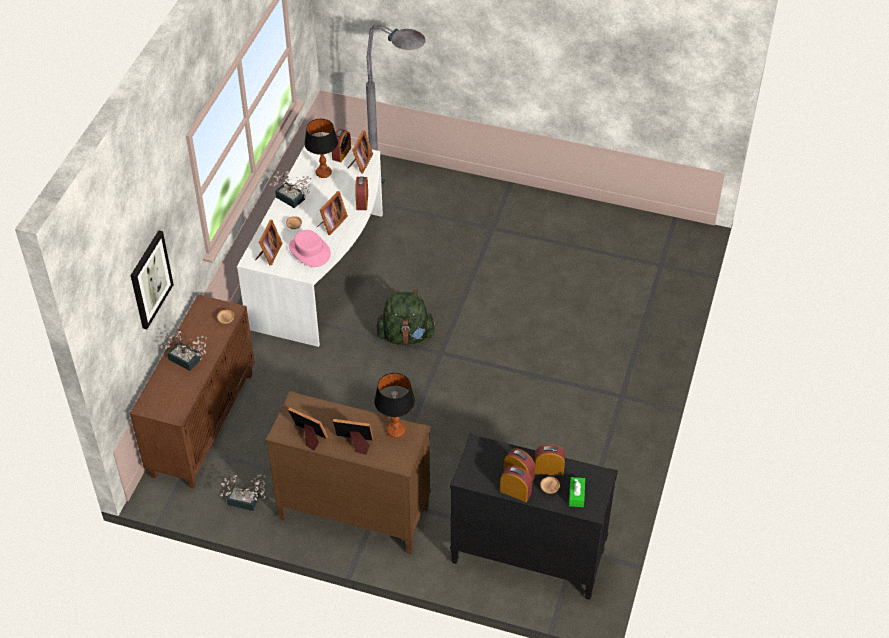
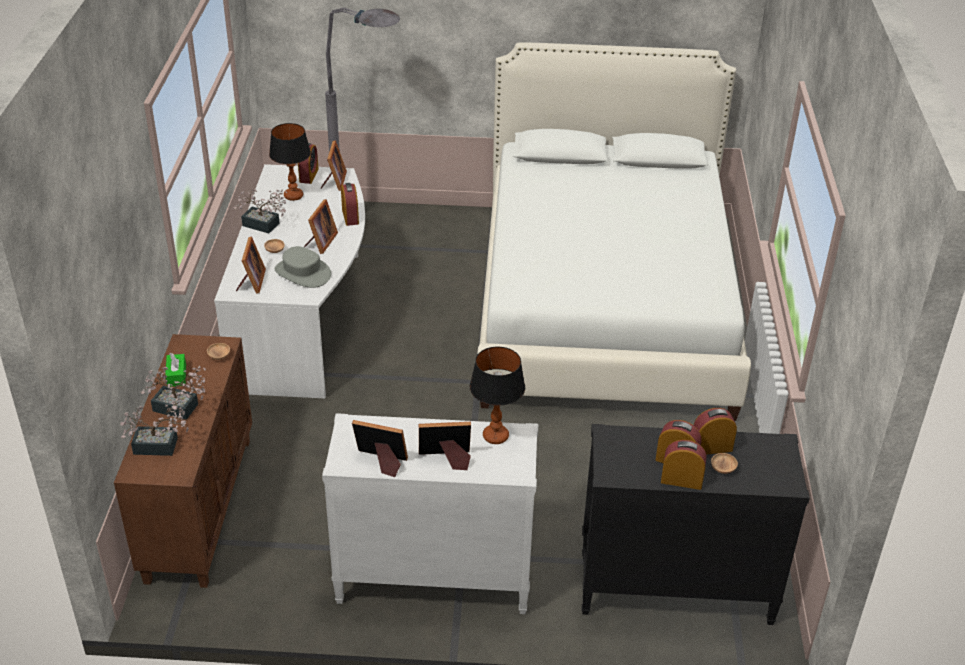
camera: 15 degrees left, 10 degrees down
picture [131,230,174,329] -> none
potted plant [220,474,266,511] -> potted plant moved to [120,398,189,456]
brown dresser [265,391,431,554] -> white dresser [322,413,538,614]
pink hat [289,230,331,267] -> grey hat [275,246,331,288]
green backpack [376,290,436,345] -> none
green tissue box [569,477,585,507] -> green tissue box moved to [165,353,186,387]
none -> white bed [477,42,751,421]

